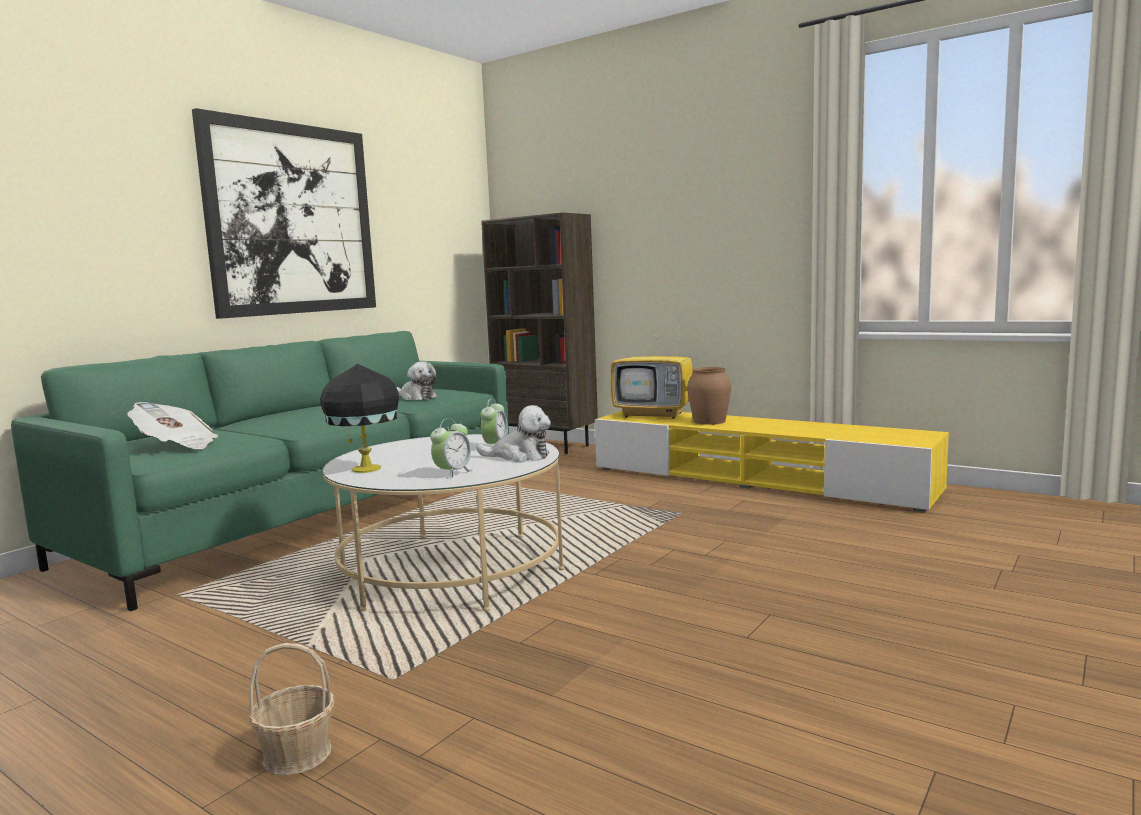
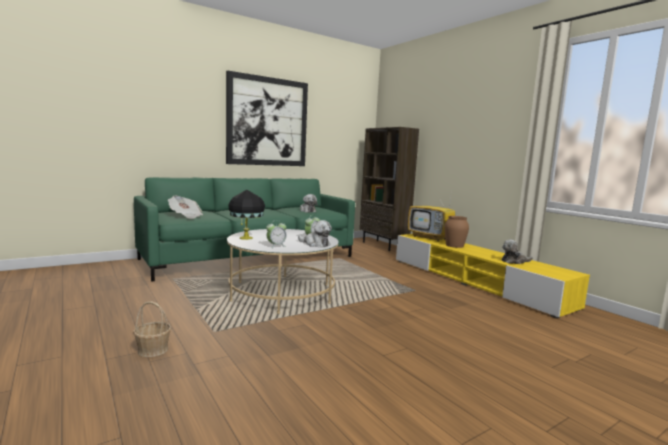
camera: 20 degrees right, 0 degrees up
none -> plush toy [501,240,533,264]

